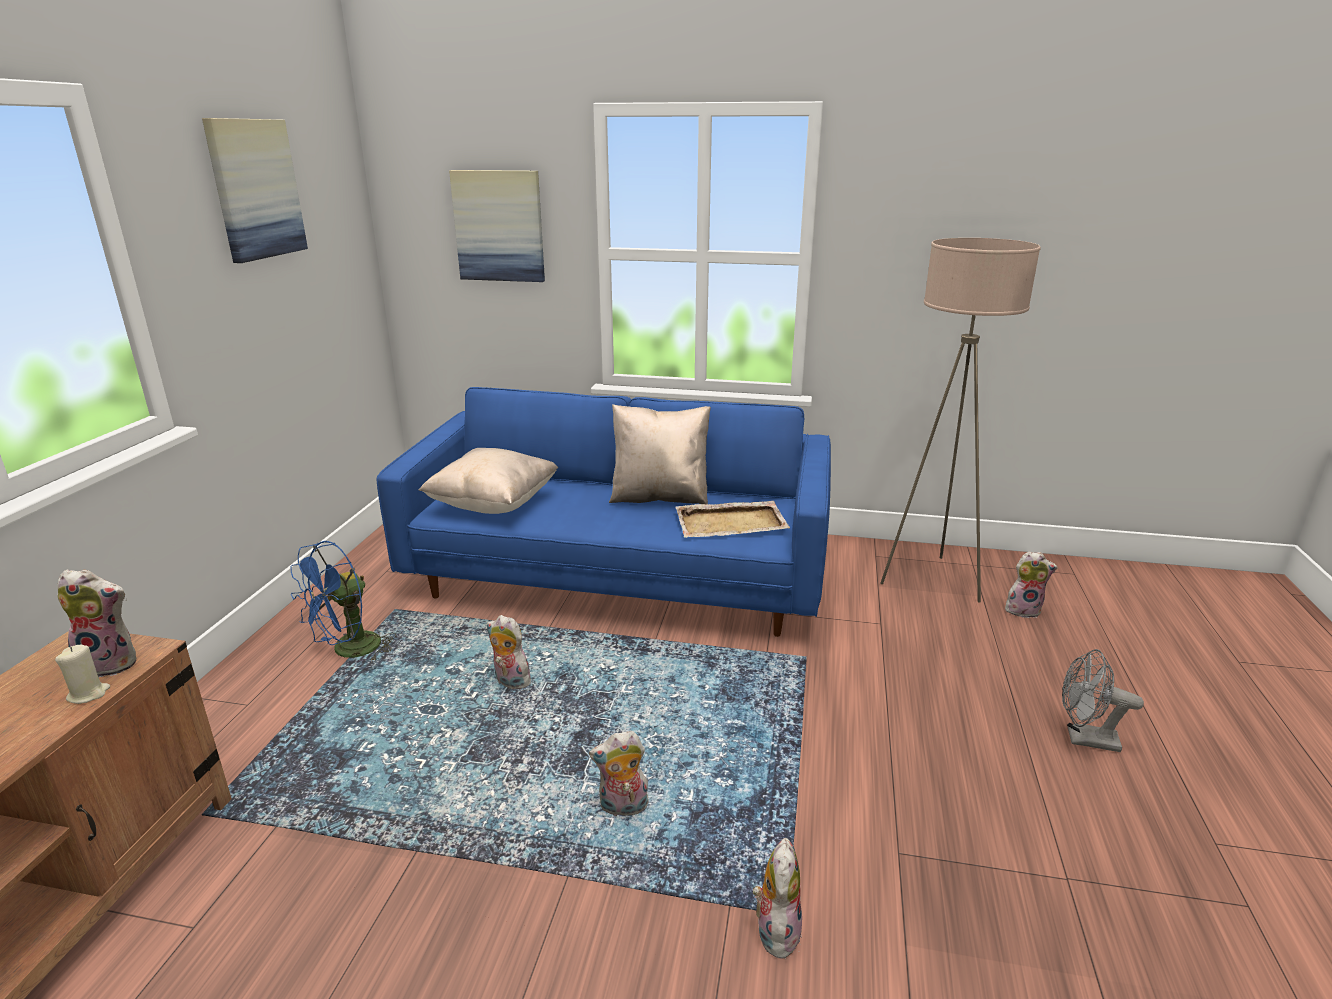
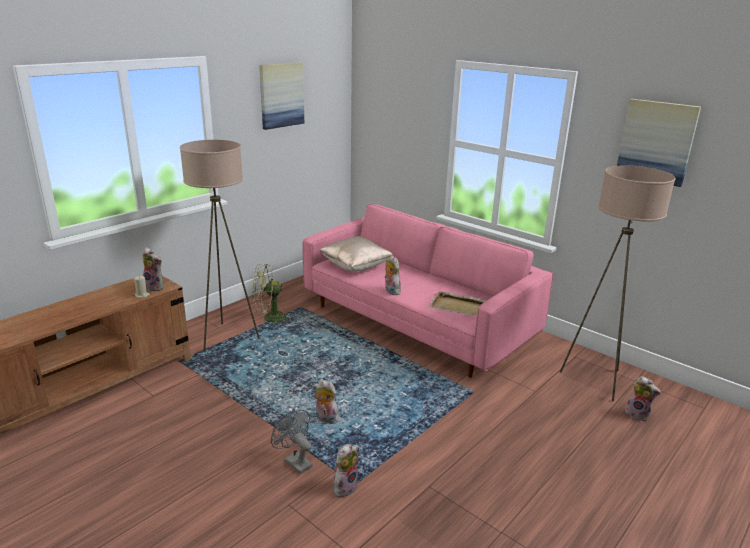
camera: 30 degrees right, 0 degrees up
blue fan [290,541,396,662] -> green fan [252,264,293,326]
blue sofa [377,387,831,637] -> pink sofa [303,204,554,378]
picture [449,170,545,282] -> picture moved to [617,99,701,187]
plush toy [487,615,534,689] -> plush toy moved to [384,255,401,295]
beige pillow [609,404,711,504] -> none
grey fan [1062,649,1144,752] -> grey fan moved to [271,410,312,474]
none -> beige floor lamp [180,140,260,352]

